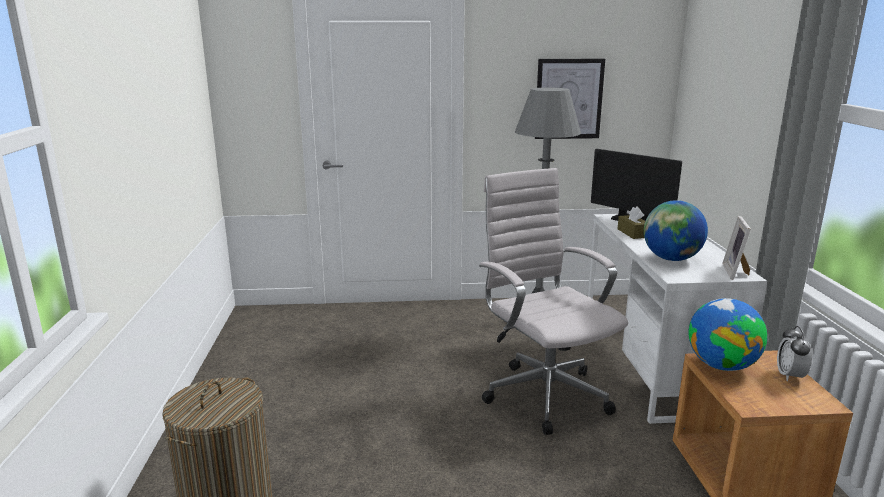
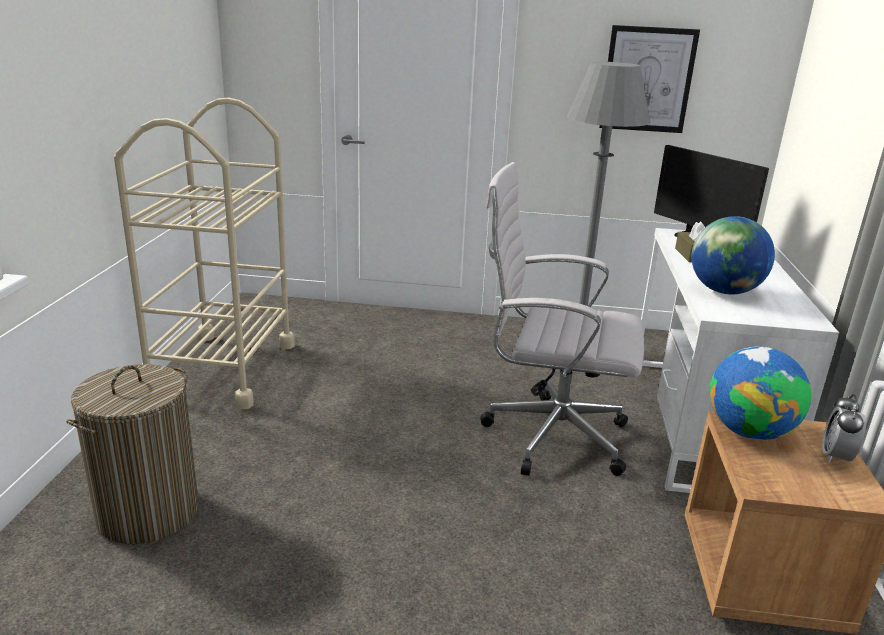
camera: 10 degrees right, 5 degrees up
white office chair [479,168,628,435] -> white office chair turned 60 degrees counterclockwise [480,162,644,476]
picture frame [722,216,751,280] -> none
none -> beige cart [114,98,295,409]

